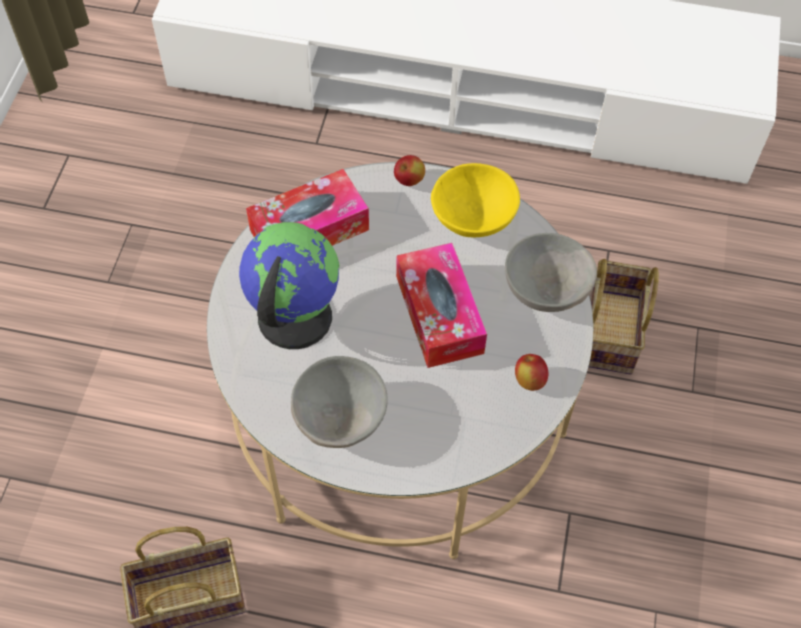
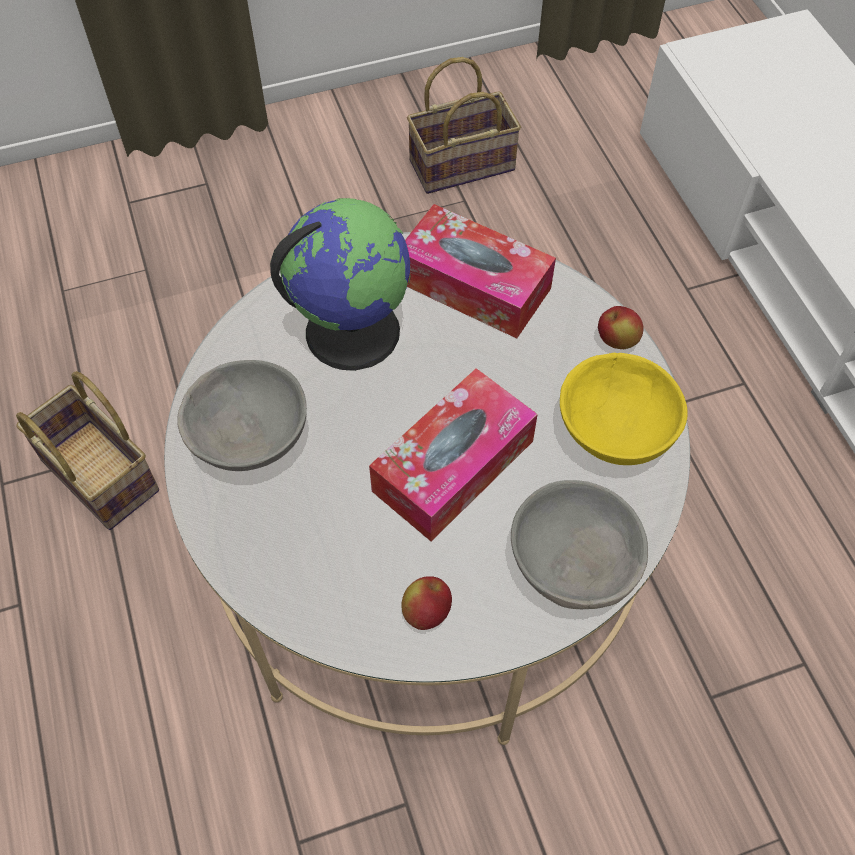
camera: 60 degrees right, 0 degrees up
basket [589,259,659,375] -> basket moved to [407,57,521,194]

